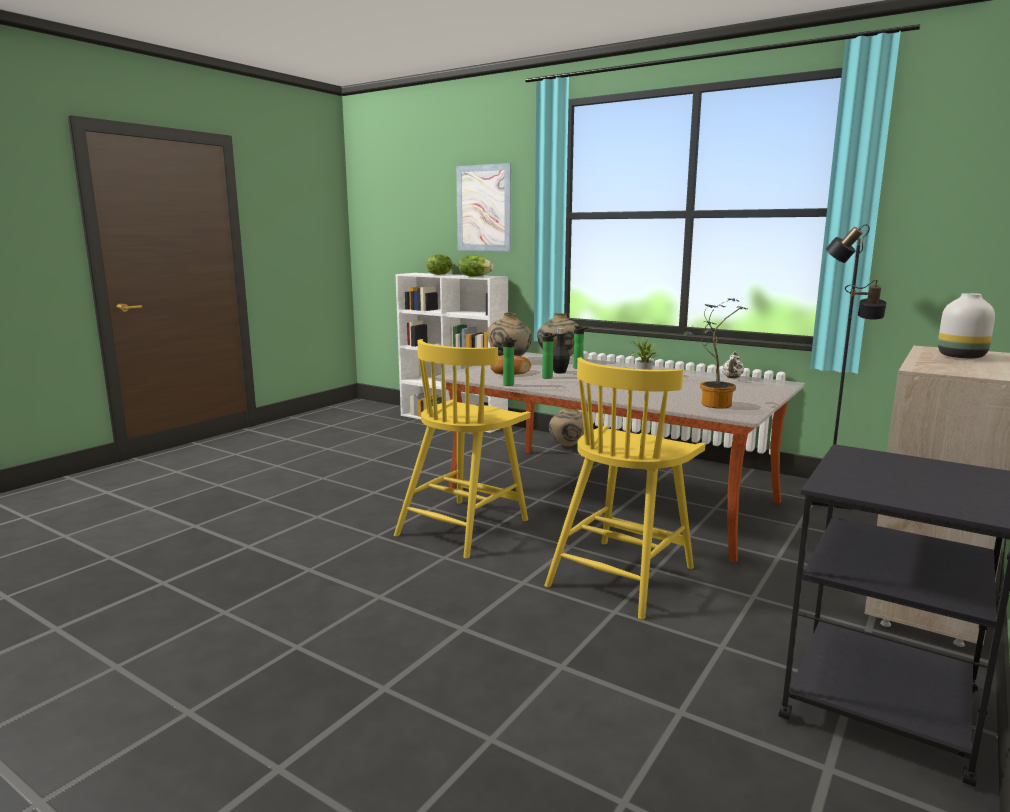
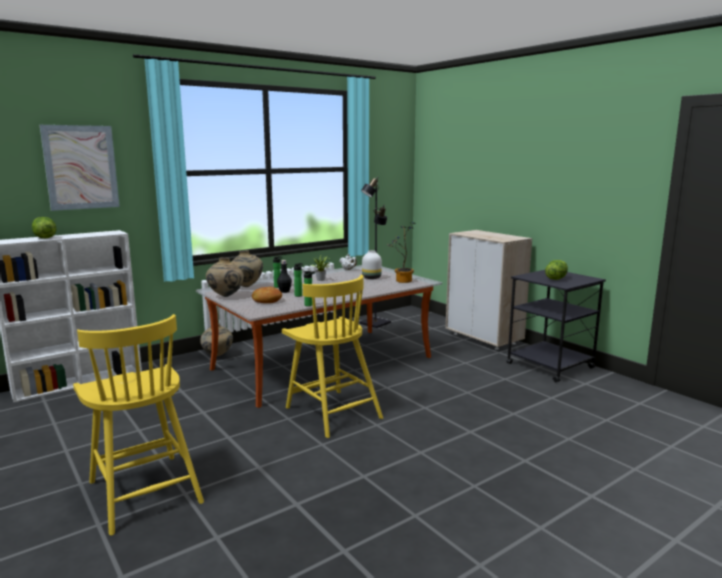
camera: 70 degrees left, 0 degrees up
lettuce [459,255,494,276] -> lettuce moved to [545,260,568,280]
yellow chair [544,357,705,619] -> yellow chair moved to [73,314,204,535]
white vase [938,293,995,358] -> white vase moved to [362,250,382,279]

